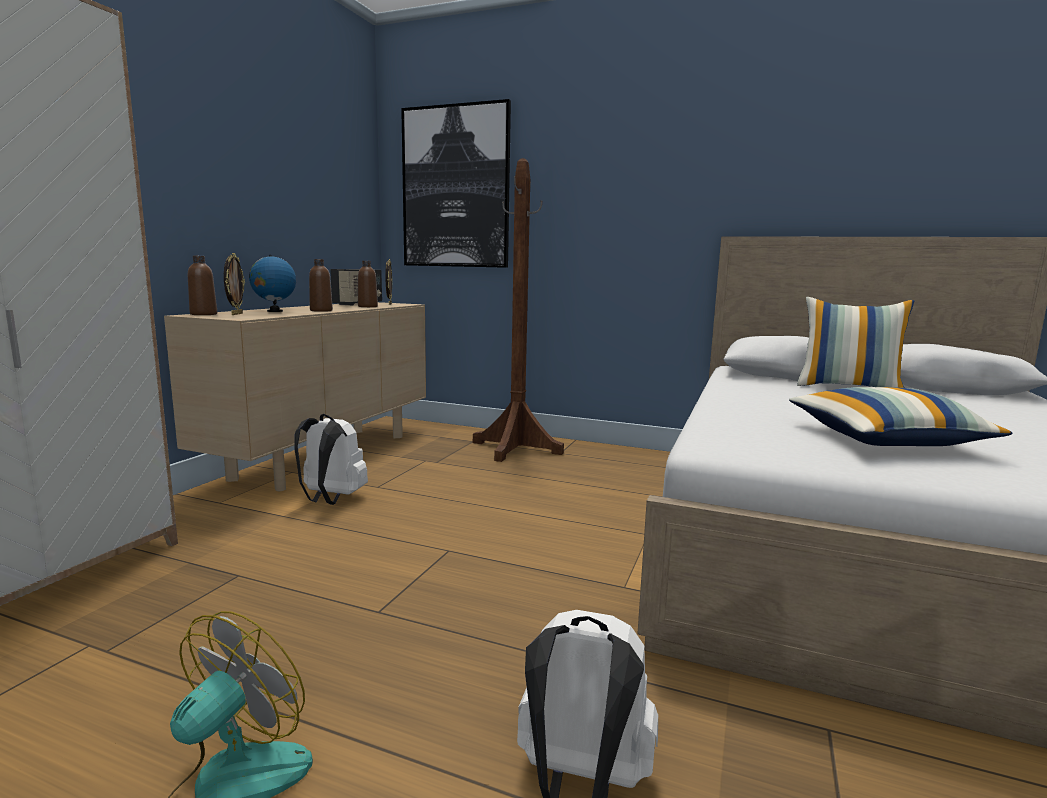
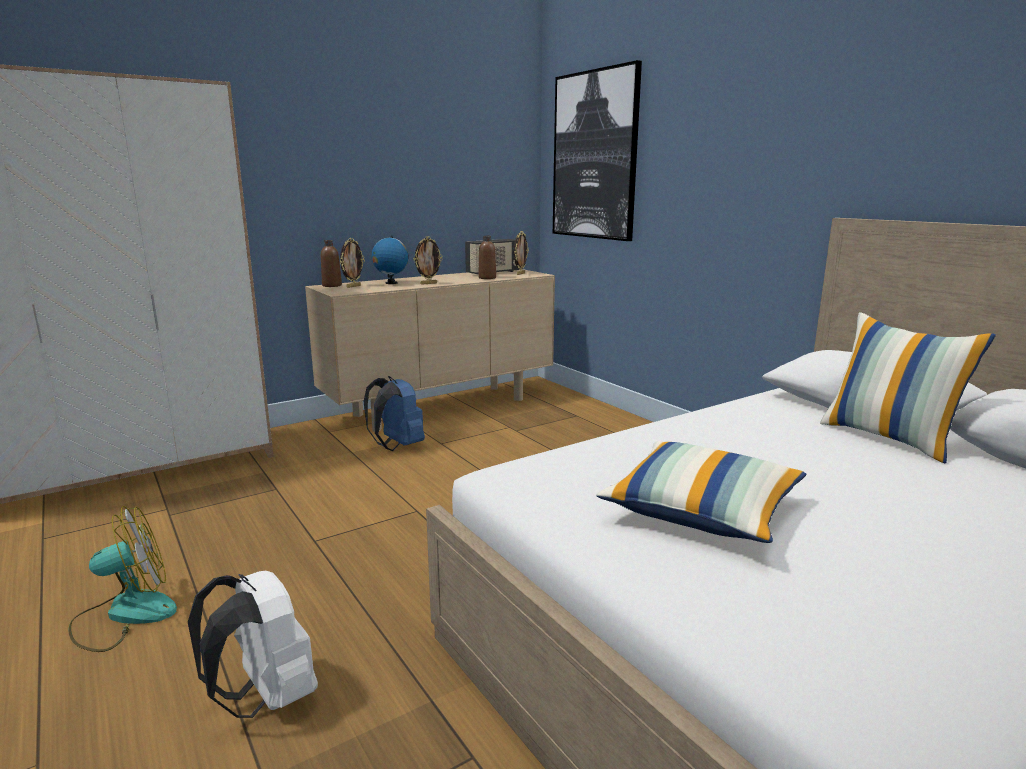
camera: 35 degrees right, 5 degrees up
white backpack [294,414,368,505] -> blue backpack [363,376,425,451]
brown bottle [309,259,333,312] -> picture frame [414,236,443,285]
brown clothes rack [473,158,564,462] -> none

